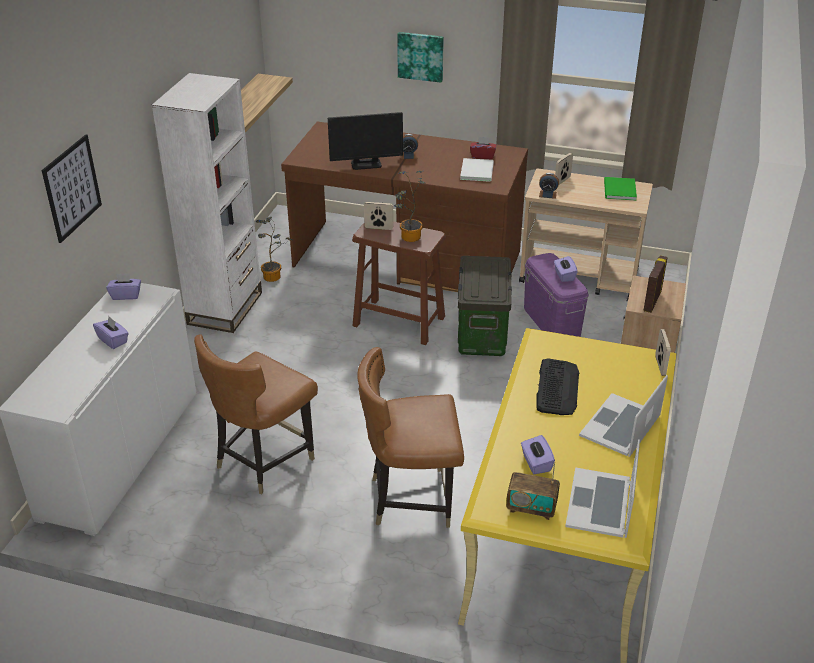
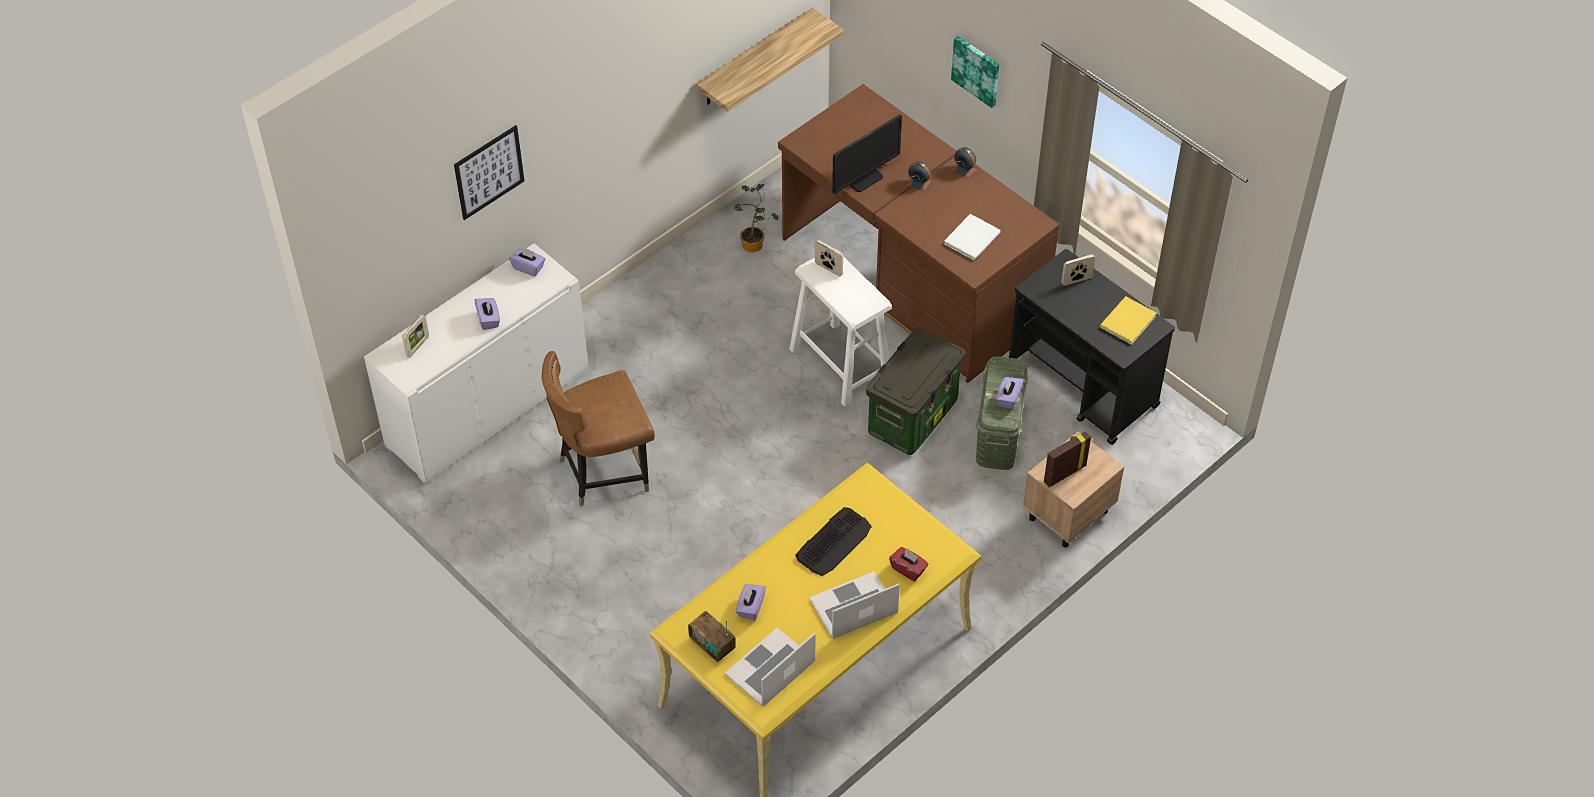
camera: 30 degrees right, 15 degrees up
white bookcase [152,73,262,333] -> none
monitor [328,112,403,170] -> monitor turned 60 degrees counterclockwise [832,114,902,194]
brown stool [352,221,446,345] -> white stool [789,249,892,406]
brown chair [357,347,464,528] -> none
potted plant [394,171,425,242] -> none
red tissue box [470,136,496,159] -> red tissue box moved to [889,547,928,581]
beige cart [519,169,653,298] -> black cart [1009,249,1175,445]
purple storage box [524,253,589,337] -> green storage box [976,356,1028,470]
alarm clock [539,173,559,199] -> alarm clock moved to [952,147,977,178]
green book [604,177,637,201] -> yellow book [1100,296,1157,345]
picture frame [655,329,671,376] -> picture frame moved to [402,314,429,357]

